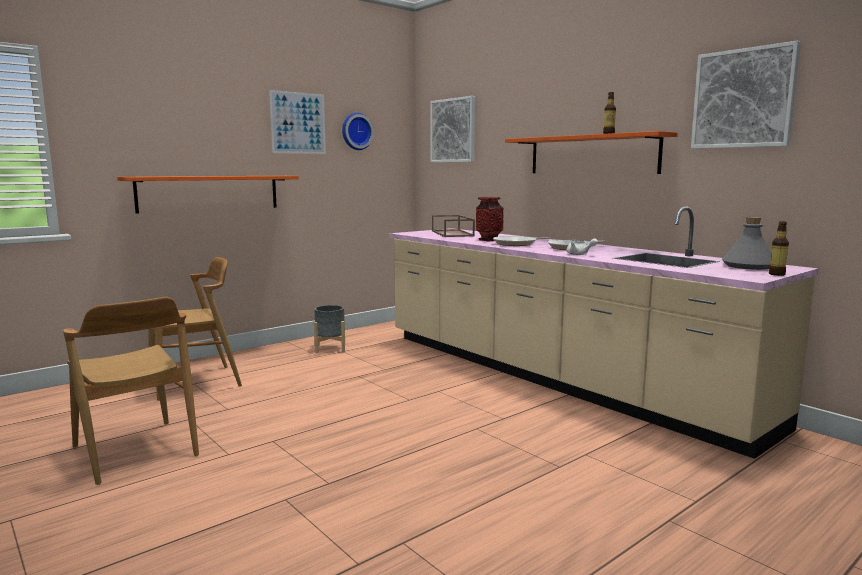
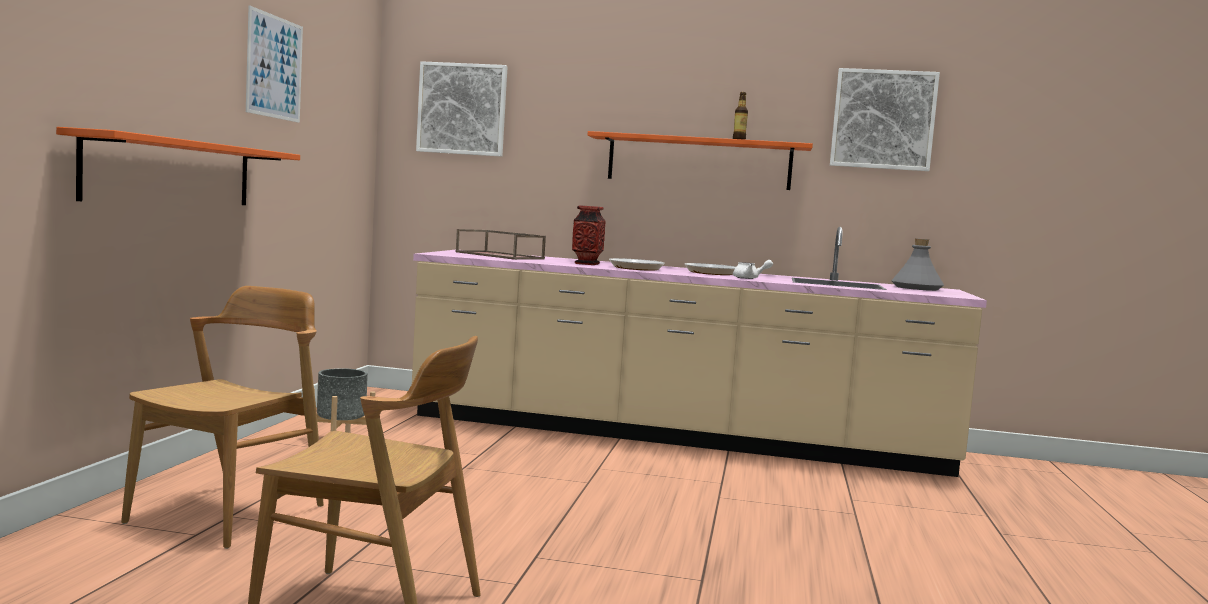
camera: 40 degrees left, 5 degrees down
wall clock [342,113,374,150] -> none
bottle [769,221,789,276] -> none

